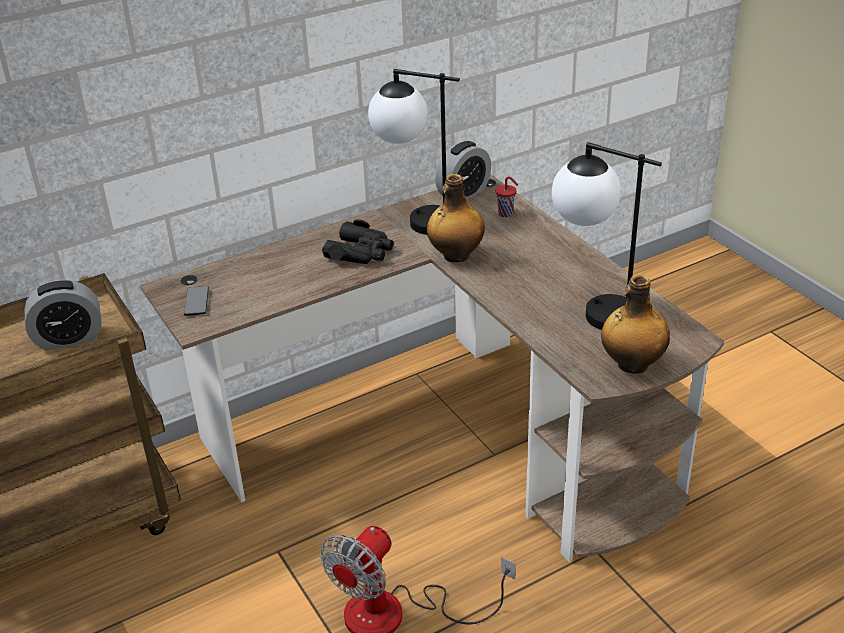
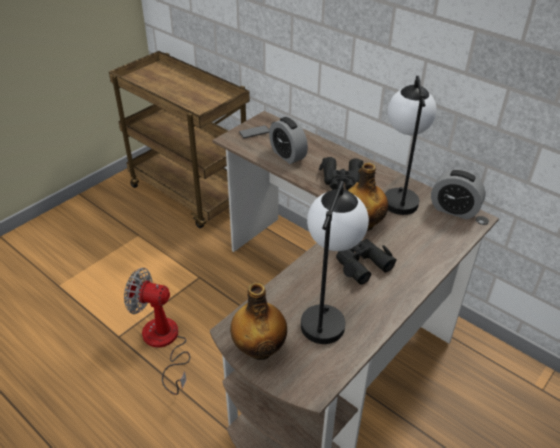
camera: 70 degrees right, 5 degrees up
alarm clock [24,279,102,350] -> alarm clock moved to [269,117,308,164]
red cup [495,176,519,217] -> none
none -> black binoculars [336,239,396,285]

